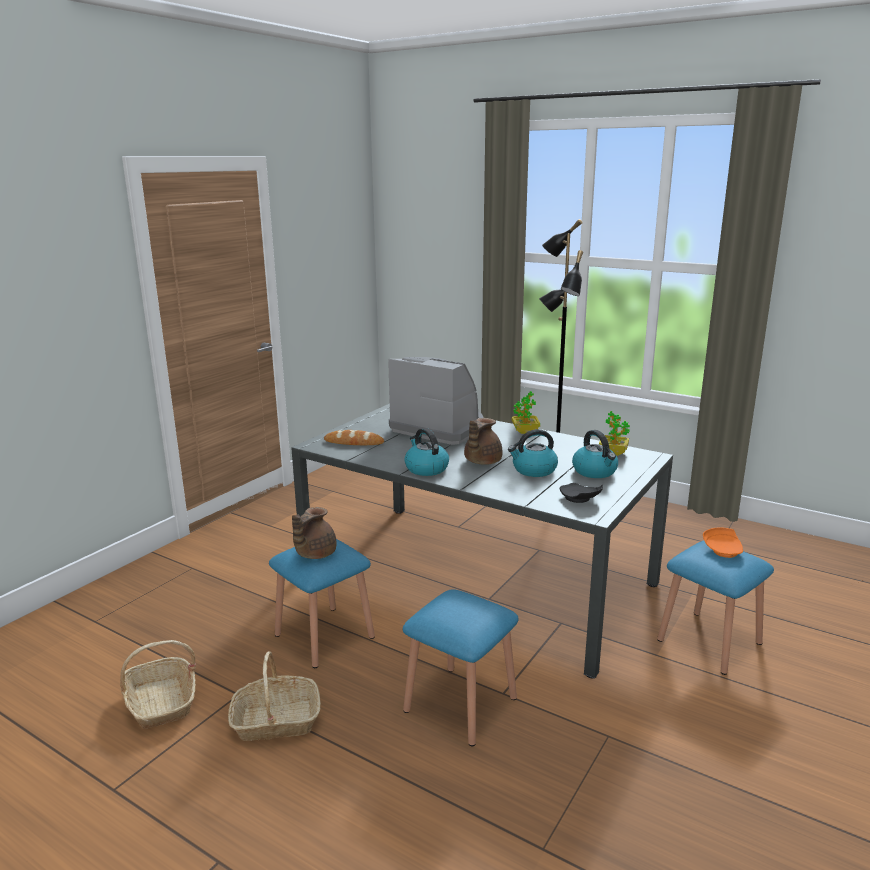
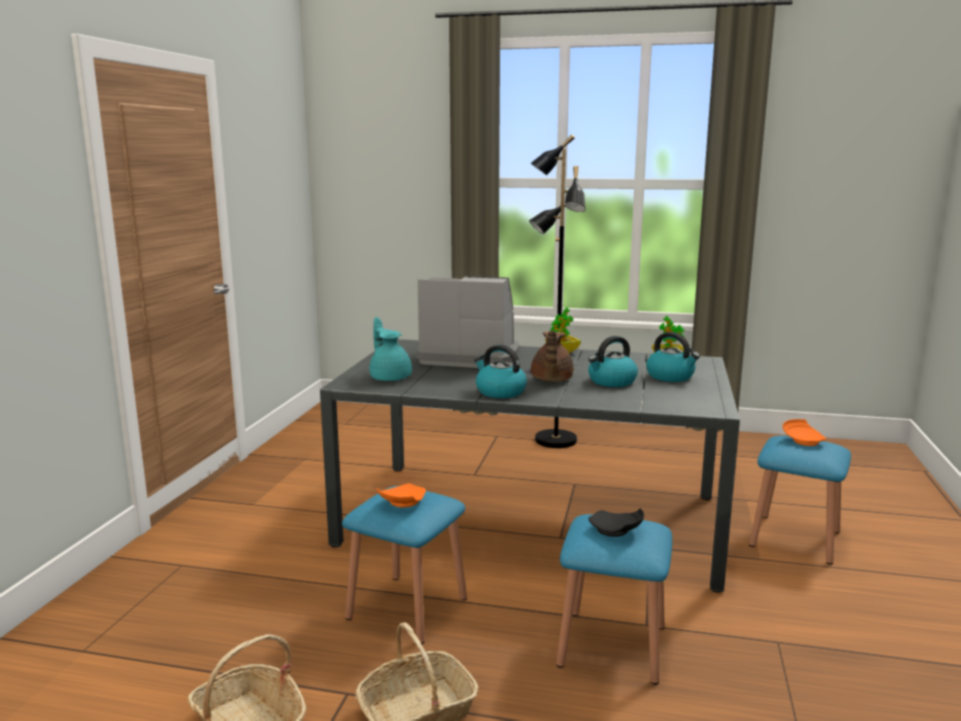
camera: 20 degrees left, 5 degrees down
brown teapot [292,507,337,559] -> orange plate [377,483,426,507]
bread [324,430,384,445] -> turquoise teapot [369,317,412,381]
black plate [560,483,603,503] -> black plate moved to [589,508,644,537]

